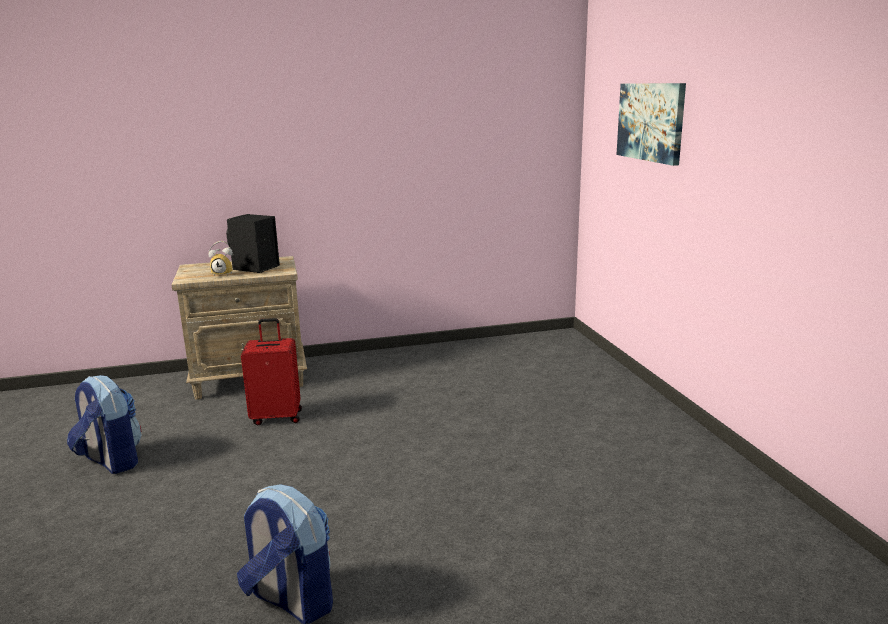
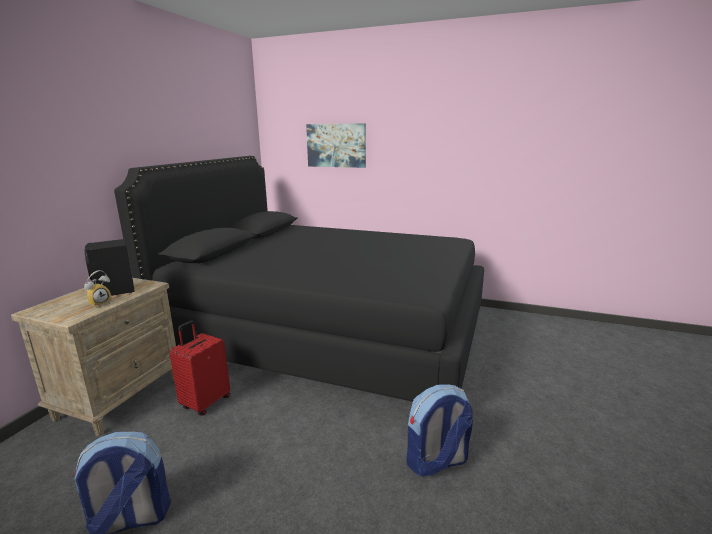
camera: 55 degrees left, 0 degrees up
none -> black bed [114,156,484,402]

